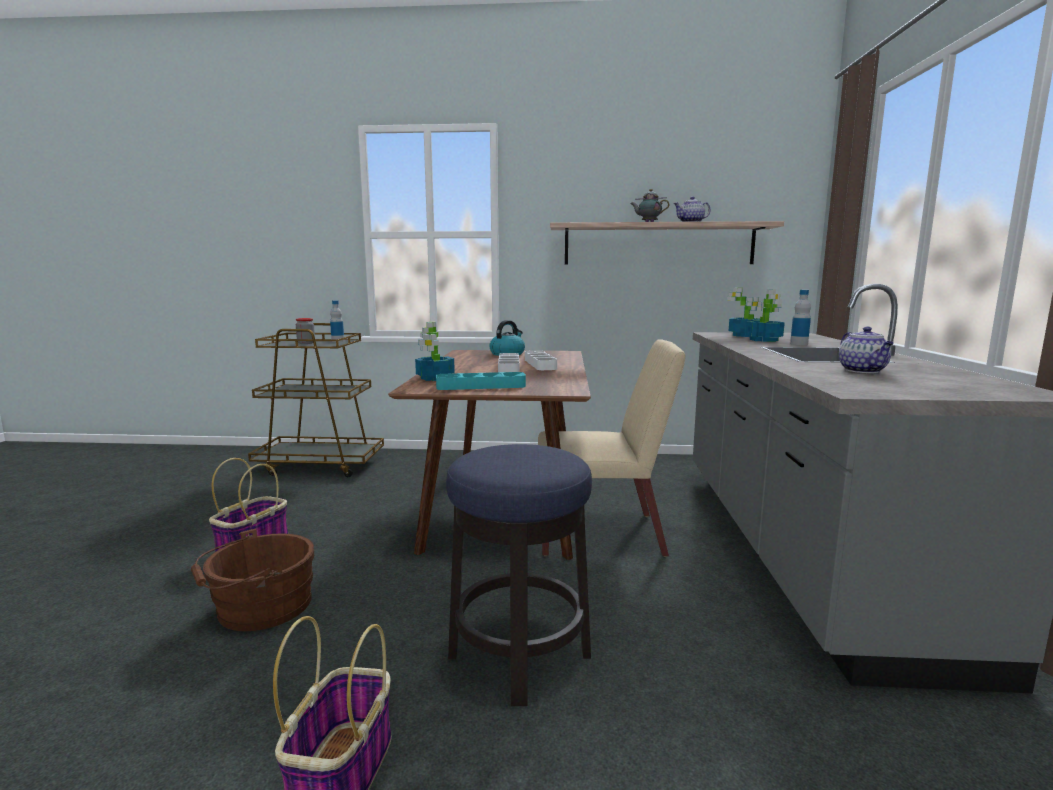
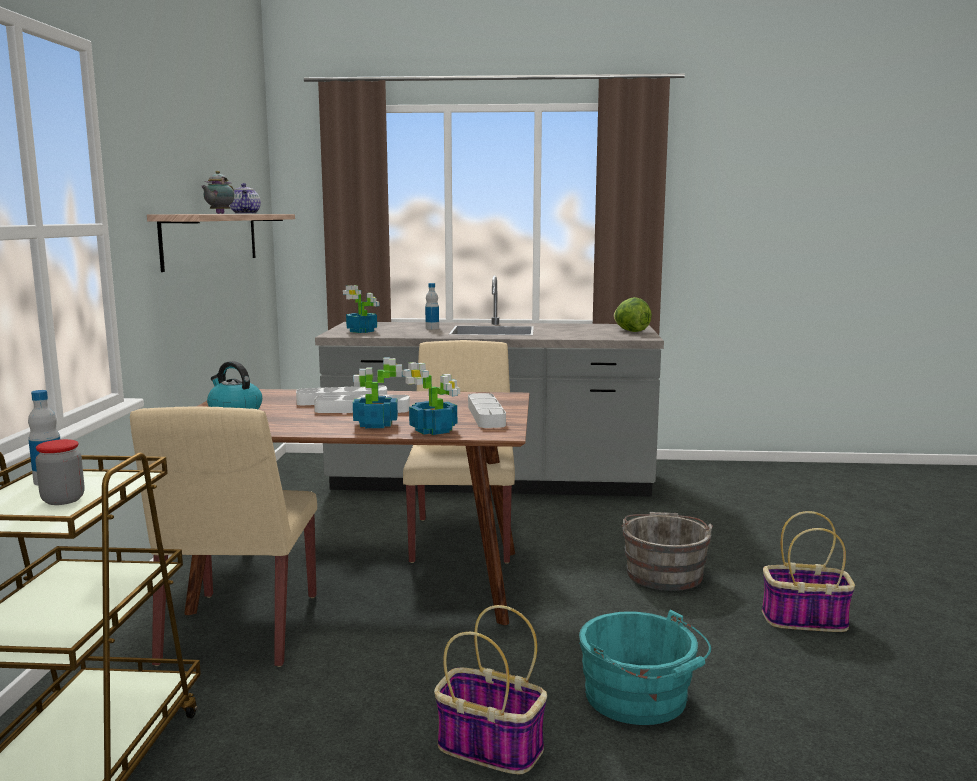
camera: 90 degrees left, 0 degrees up
brown bucket [191,528,314,631] -> turquoise bucket [579,610,711,725]
turquoise tray [436,372,526,390] -> grey tray [468,393,506,428]
stool [446,444,592,706] -> grey bucket [621,512,713,591]
potted plant [746,289,785,342] -> potted plant moved to [353,357,403,428]
teapot [839,326,894,373] -> none
none -> beige chair [130,406,317,667]
none -> lettuce [614,297,652,332]

